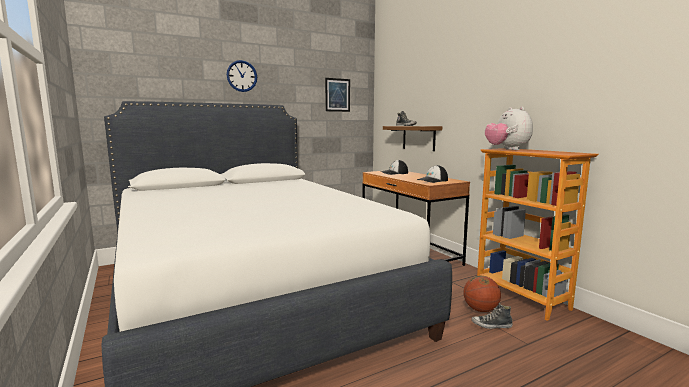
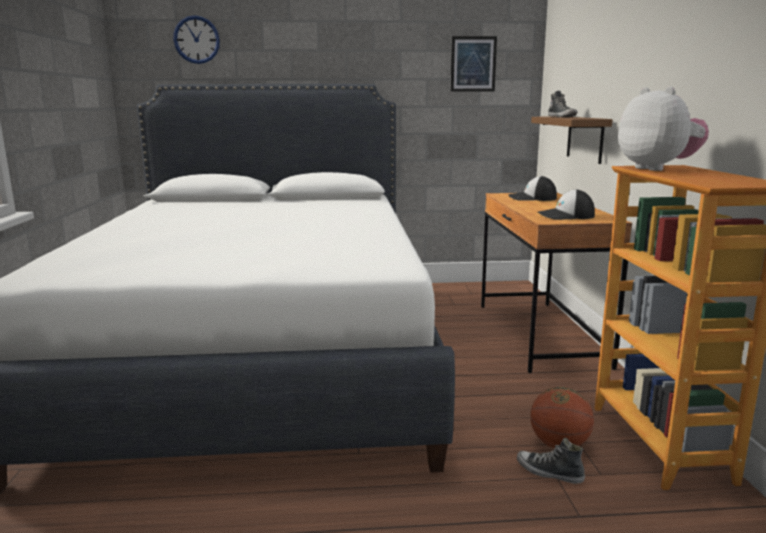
camera: 25 degrees right, 5 degrees up
wall clock [227,60,257,92] -> wall clock moved to [173,15,220,64]
plush toy [485,107,533,150] -> plush toy turned 150 degrees clockwise [618,87,709,171]

